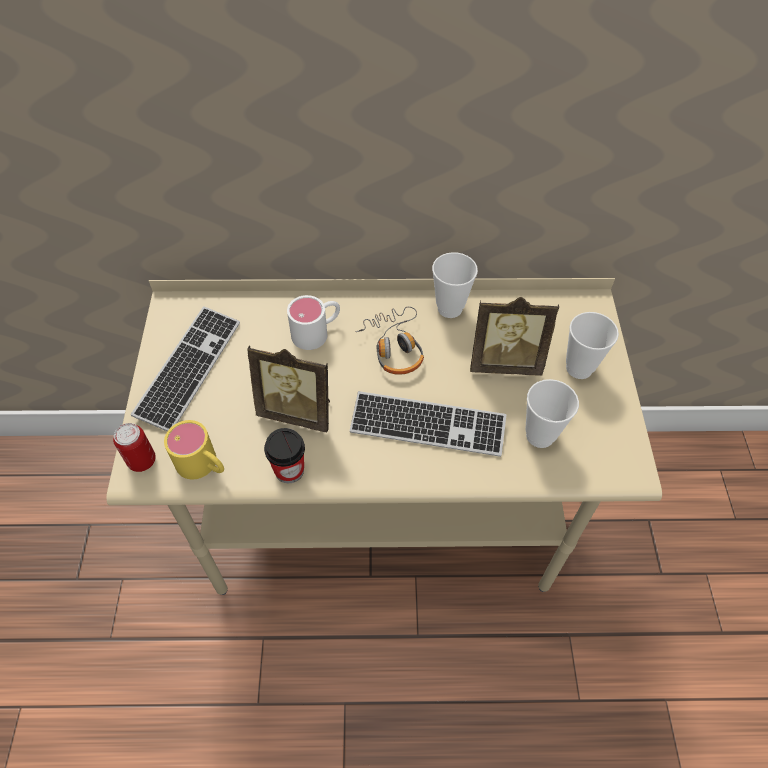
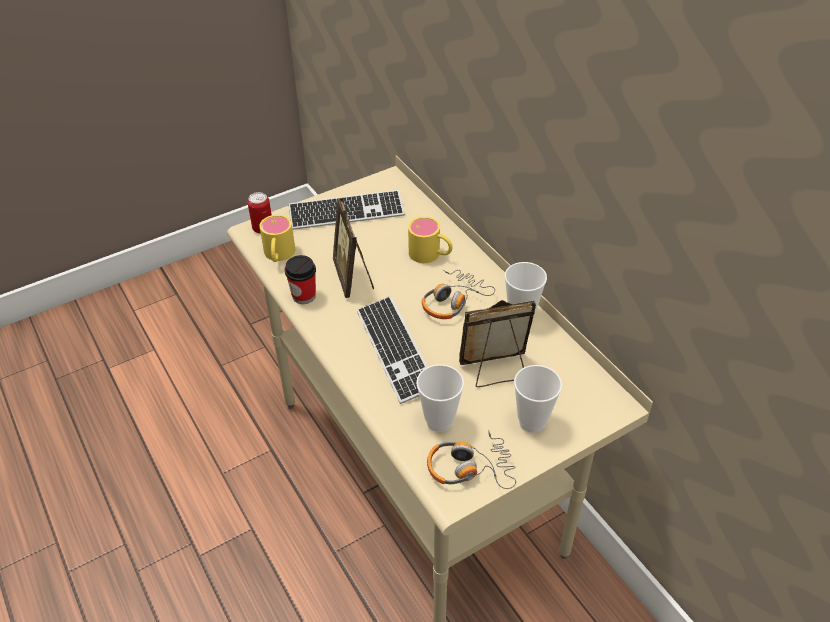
camera: 60 degrees right, 10 degrees down
white mug [287,295,340,350] -> yellow mug [408,217,453,263]
picture frame [470,297,559,376] -> picture frame turned 105 degrees clockwise [459,300,536,387]
none -> headphones [427,430,516,489]

